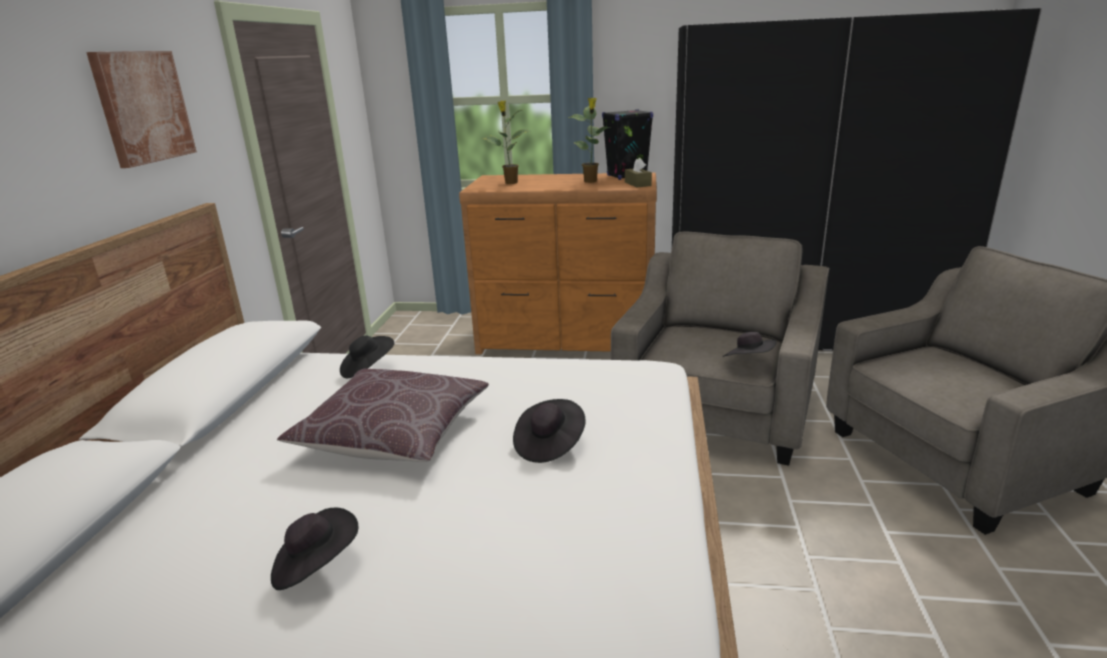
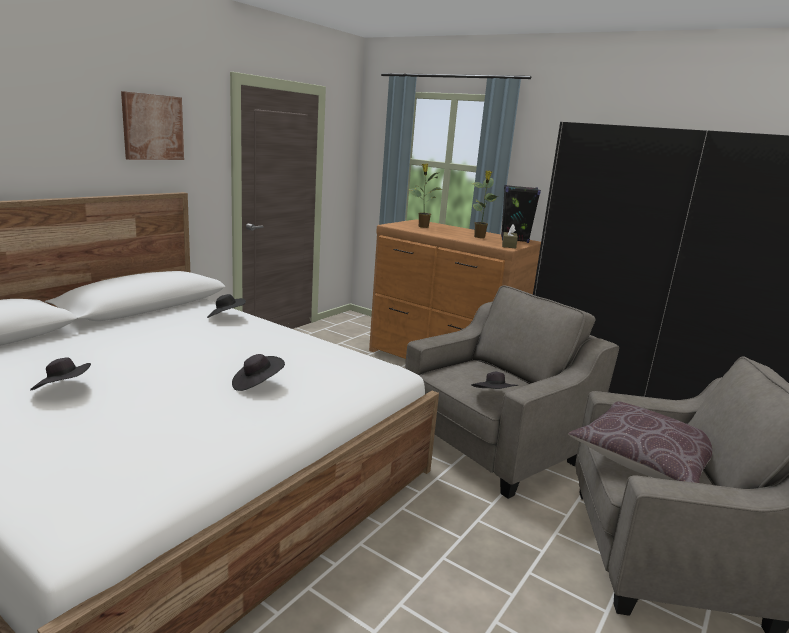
camera: 25 degrees right, 5 degrees down
brown pillow [277,368,489,462] -> brown pillow moved to [568,401,712,483]

